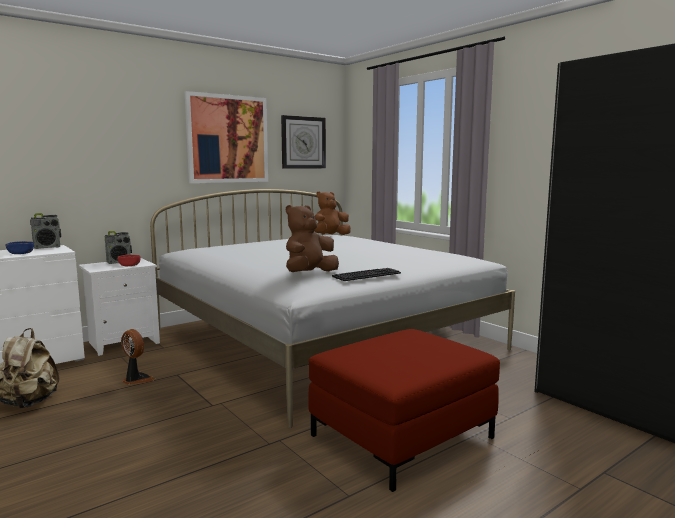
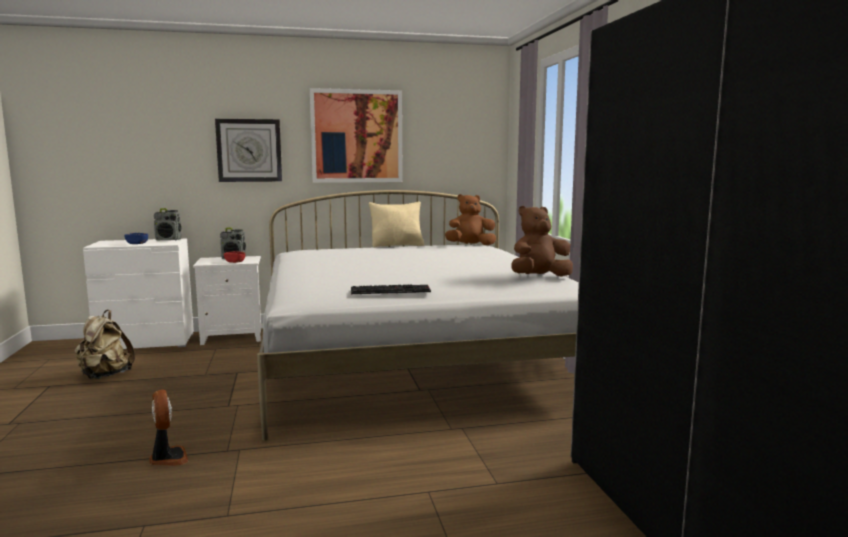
camera: 25 degrees right, 0 degrees up
fan [121,329,155,385] -> fan moved to [149,389,189,466]
wall clock [281,115,326,169] -> wall clock moved to [215,119,282,182]
brown plush toy [286,205,339,272] -> brown plush toy moved to [511,206,573,276]
red ottoman [308,329,500,492] -> none
none -> beige pillow [369,201,424,247]

